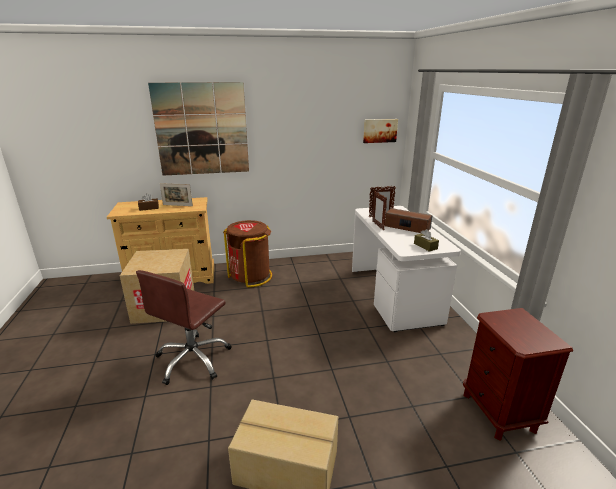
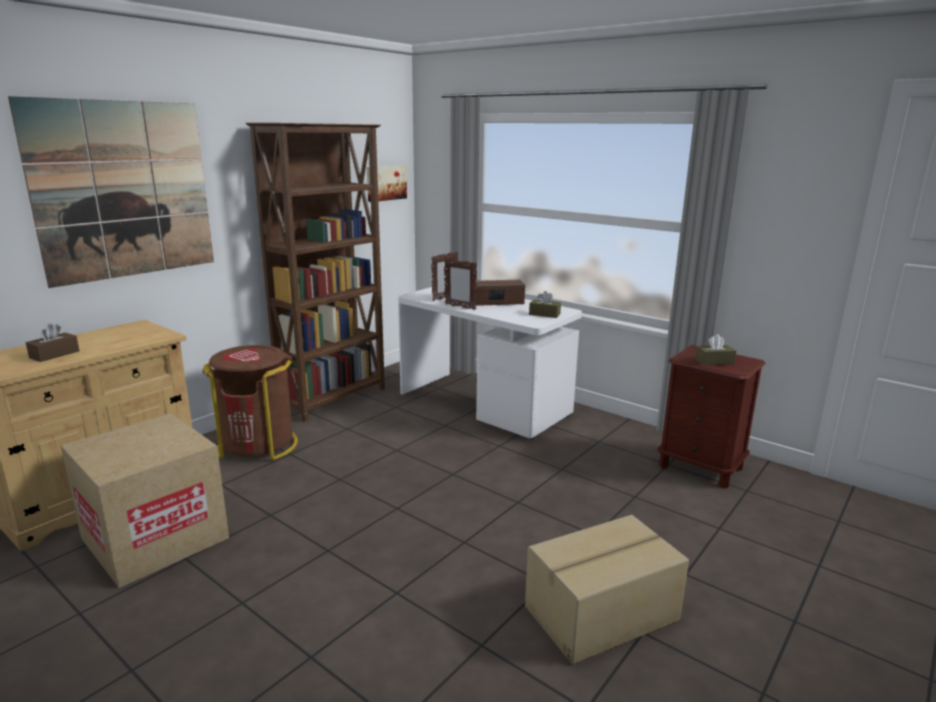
camera: 40 degrees left, 5 degrees down
brown office chair [136,270,232,385] -> none
picture frame [160,183,193,206] -> none
none -> brown bookcase [246,123,385,422]
none -> brown tissue box [695,334,736,365]

